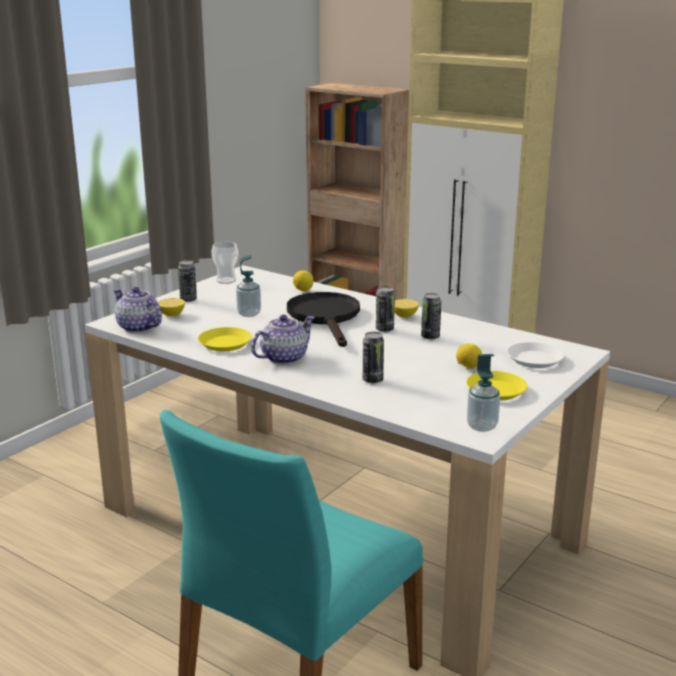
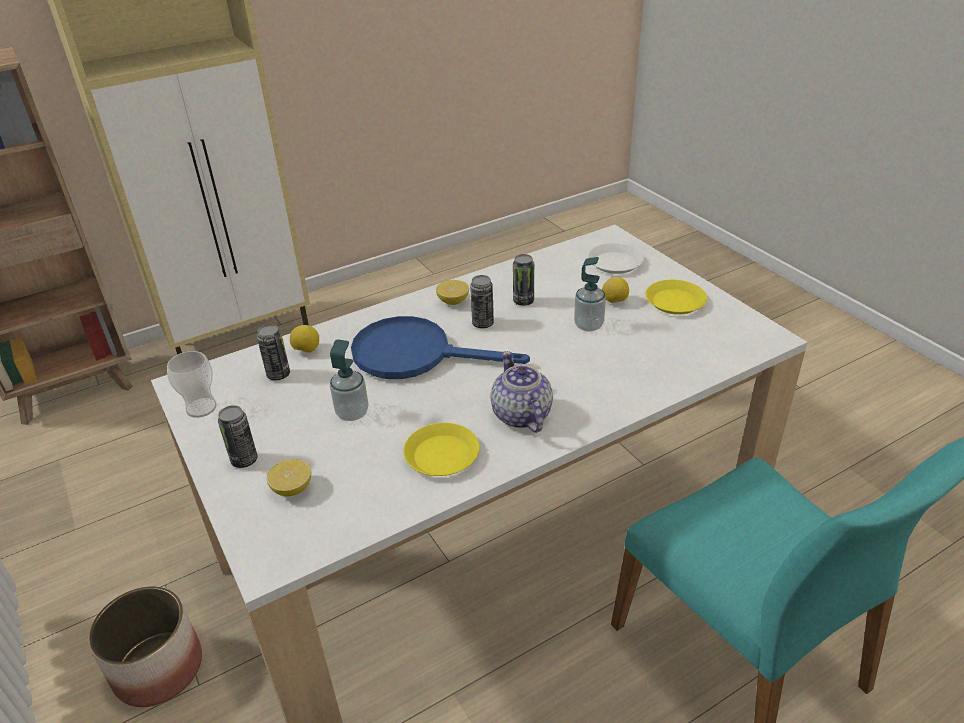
camera: 65 degrees left, 15 degrees up
teapot [113,287,162,333] -> none
black frying pan [287,292,360,347] -> blue frying pan [351,316,530,379]
can [363,332,384,383] -> can moved to [257,324,290,380]
soap dispenser [467,354,500,432] -> soap dispenser moved to [574,257,606,332]
none -> planter [88,586,202,707]

